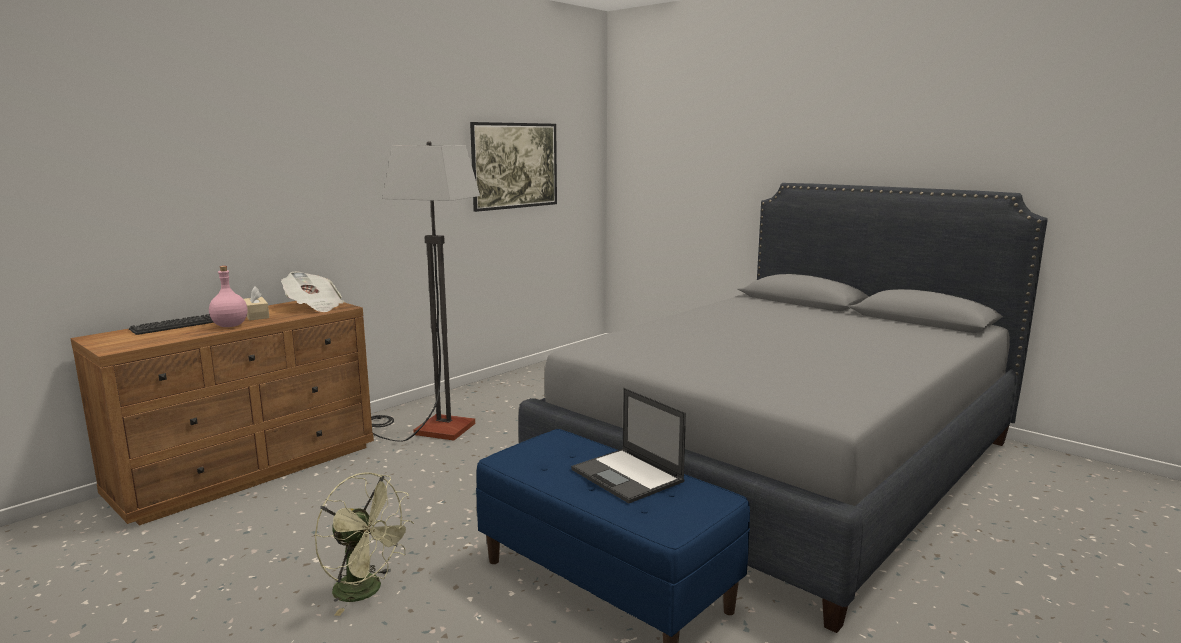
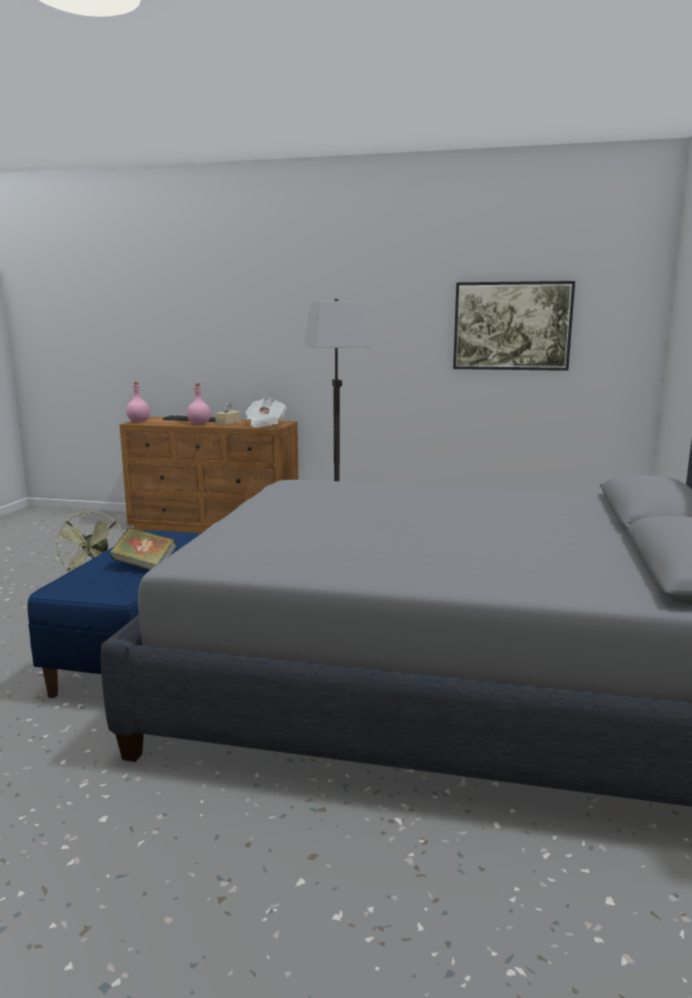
camera: 60 degrees right, 0 degrees up
laptop [571,388,686,503] -> book [110,527,177,570]
none -> pink bottle [126,382,150,422]

